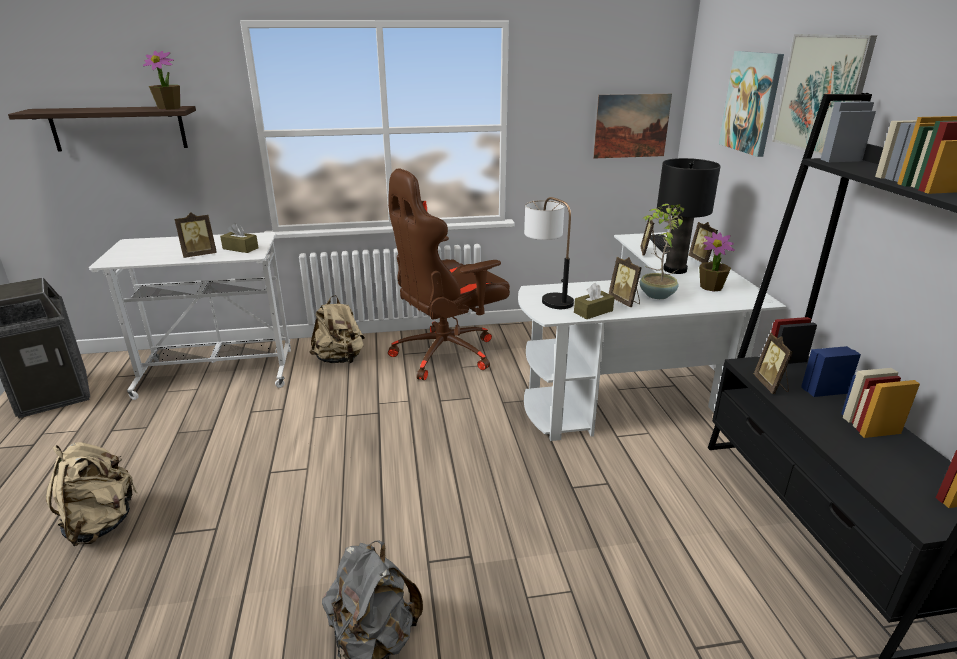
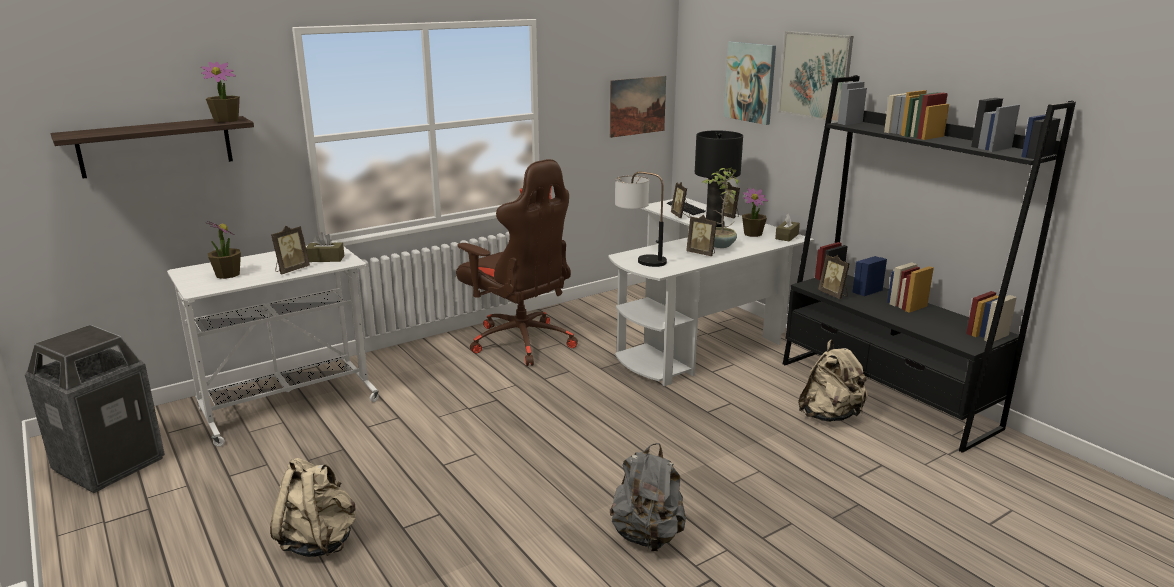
camera: 25 degrees left, 5 degrees down
beige backpack [309,295,365,363] -> beige backpack moved to [798,340,868,422]
brown office chair [388,168,510,380] -> brown office chair turned 75 degrees counterclockwise [456,159,578,366]
brown tissue box [574,283,614,319] -> brown tissue box moved to [775,214,800,242]
none -> potted plant [207,221,241,279]

